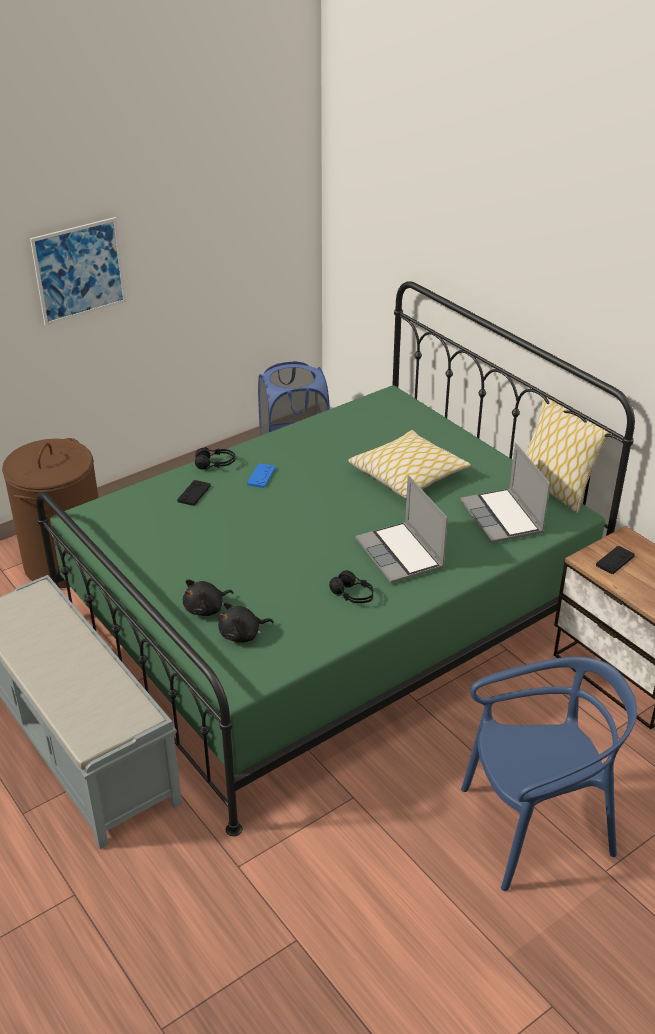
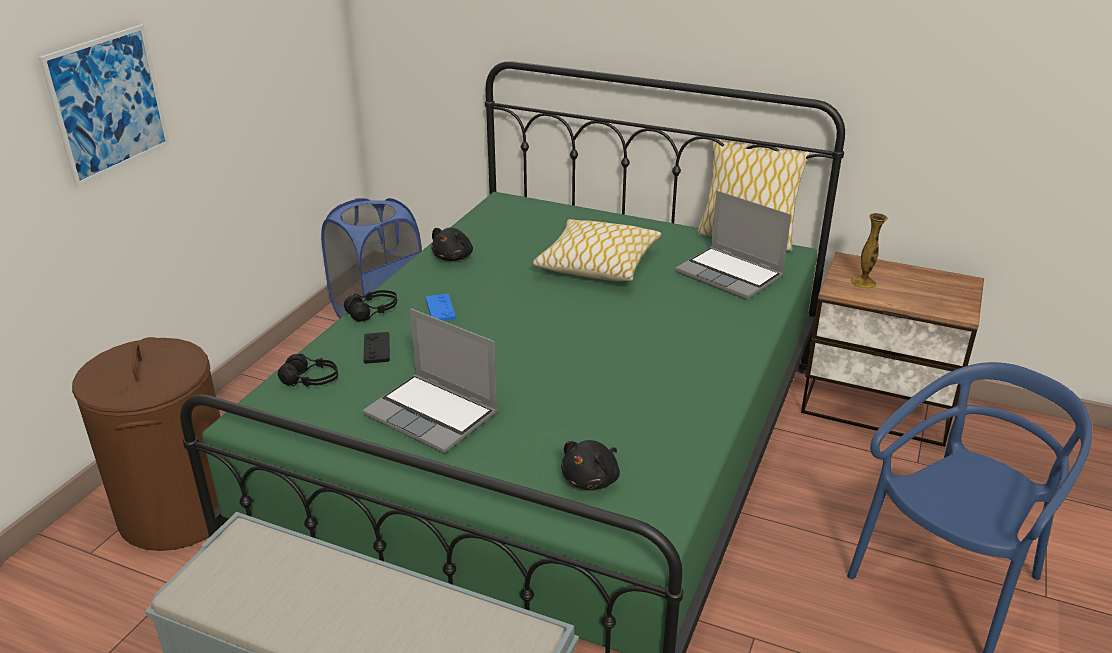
camera: 30 degrees left, 5 degrees down
black plush toy [183,579,233,616] -> black plush toy moved to [432,228,473,261]
black headphones [329,570,373,603] -> black headphones moved to [278,353,338,387]
laptop [356,475,448,583] -> laptop moved to [362,308,498,454]
black game controller [596,546,635,574] -> vase [850,213,888,289]

